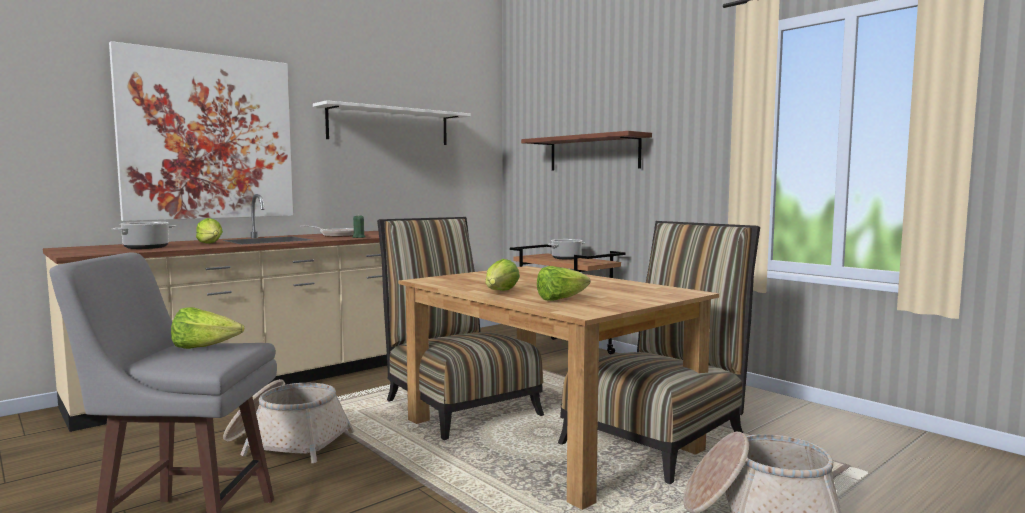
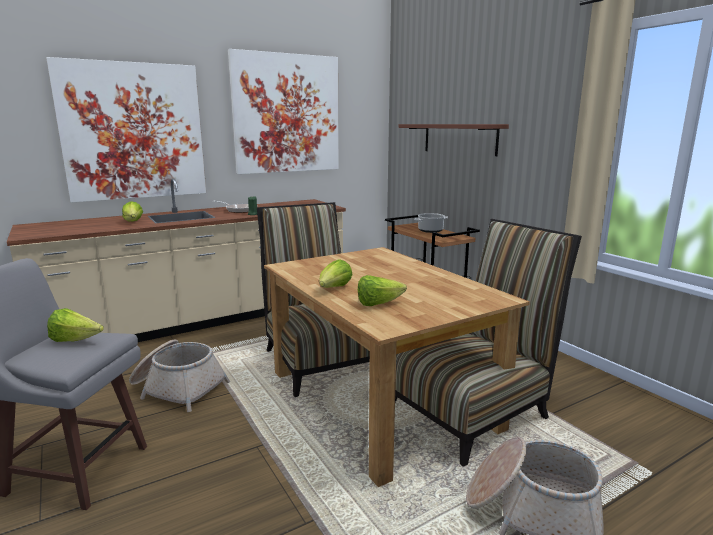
camera: 10 degrees right, 10 degrees up
cooking pot [111,222,177,249] -> none
white shelf [313,100,471,145] -> picture [228,49,339,174]

